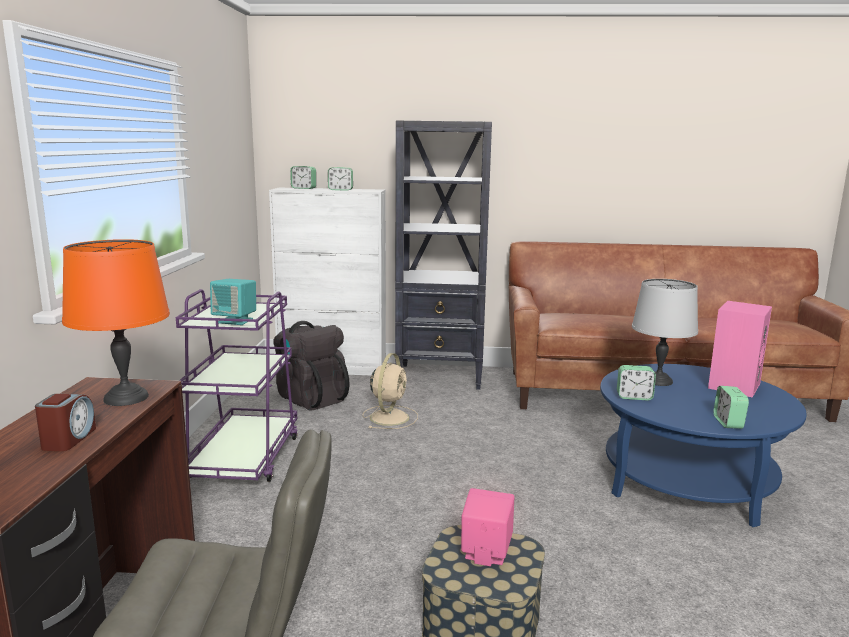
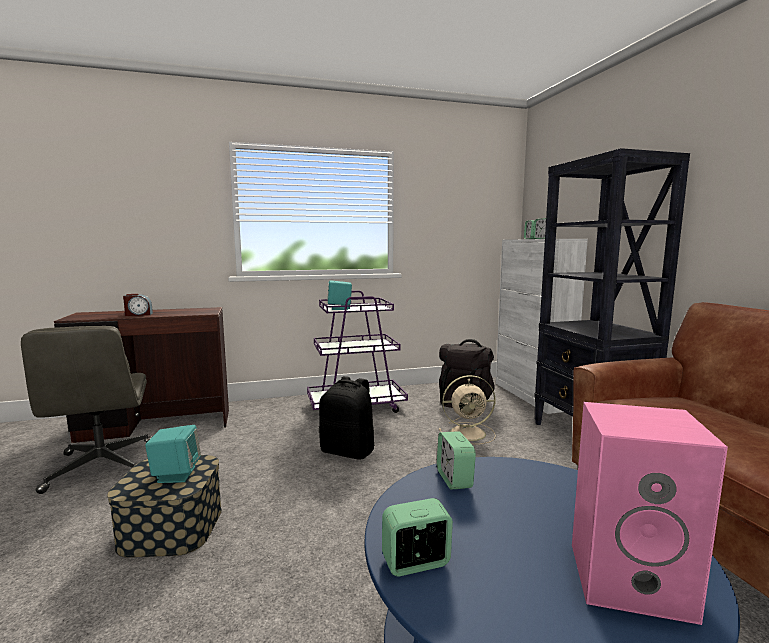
camera: 70 degrees right, 5 degrees down
orange table lamp [62,239,170,406] -> none
pink speaker [461,488,514,566] -> turquoise speaker [145,425,201,483]
grey table lamp [632,279,698,386] -> none
none -> black backpack [319,376,375,460]

